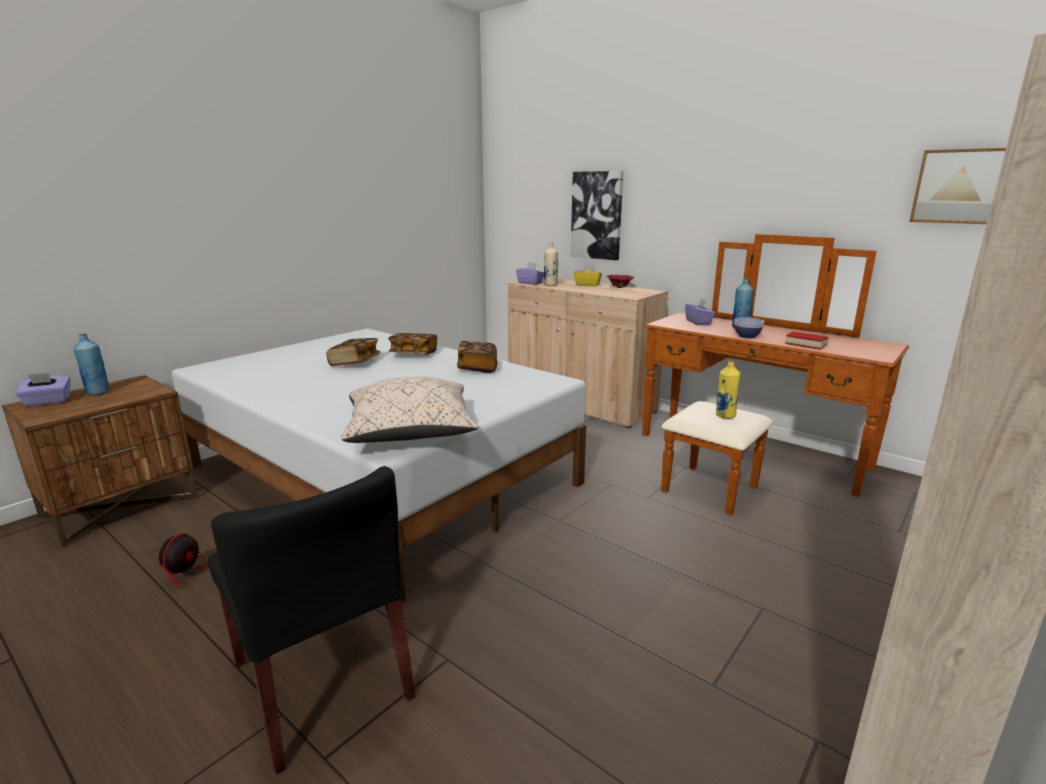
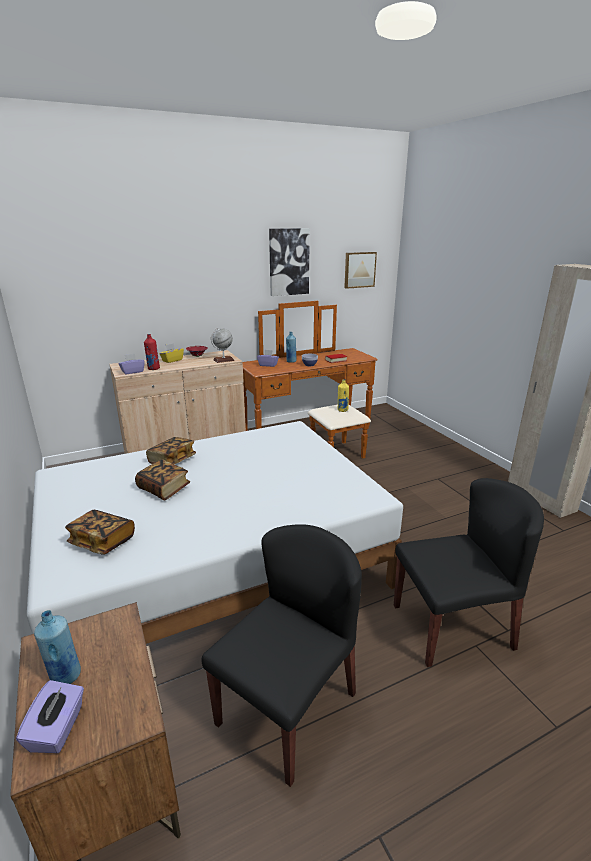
camera: 65 degrees left, 5 degrees up
fan [132,534,209,588] -> black chair [202,524,362,787]
beige pillow [341,377,479,443] -> none
book [457,341,497,373] -> book moved to [65,510,135,555]
beige bottle [544,243,558,286] -> red bottle [144,334,160,370]
picture [571,171,624,260] -> picture moved to [269,228,310,296]
none -> globe [211,328,234,363]

